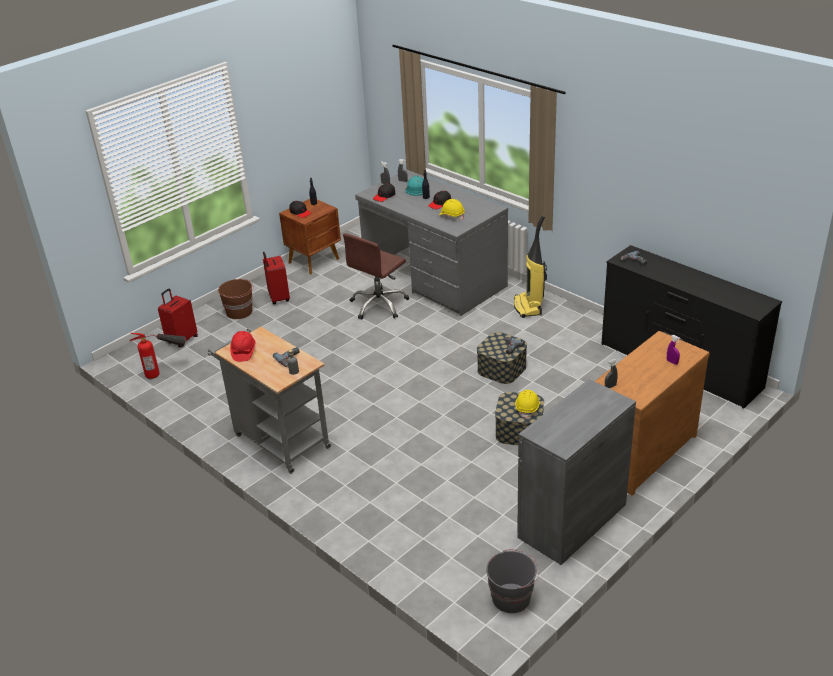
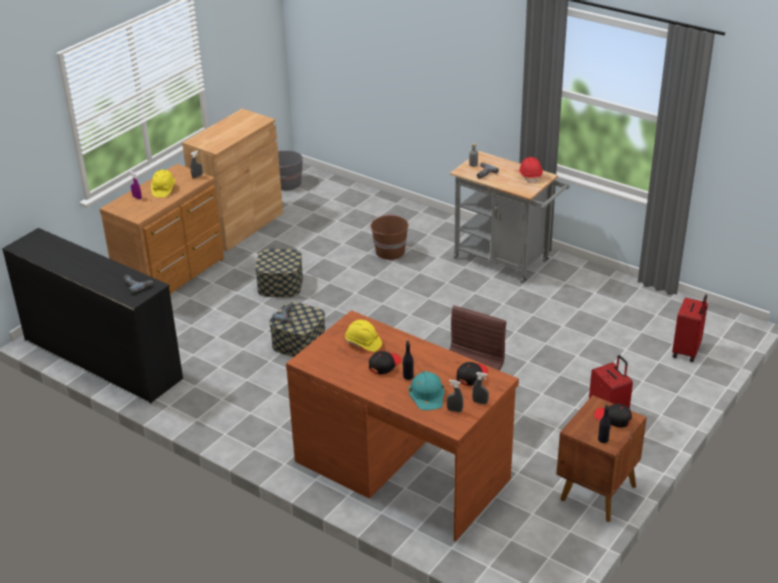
camera: 170 degrees right, 0 degrees up
fire extinguisher [130,333,186,379] -> none
brown bucket [218,279,254,319] -> brown bucket moved to [369,215,408,260]
grey desk [355,169,508,316] -> brown desk [286,310,519,541]
vacuum cleaner [514,215,547,318] -> none
yellow hard hat [515,390,540,419] -> yellow hard hat moved to [151,170,175,197]
grey cabinet [517,379,636,565] -> brown cabinet [182,109,283,251]

